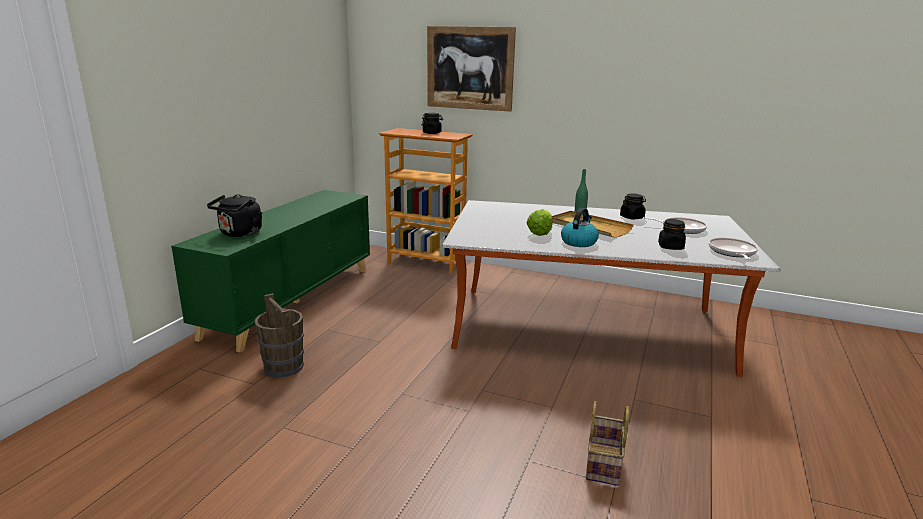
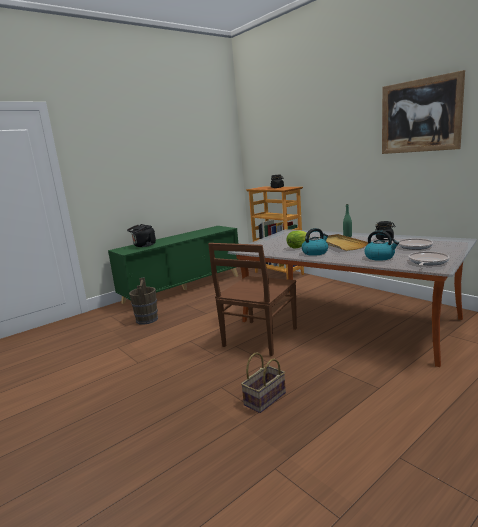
camera: 30 degrees right, 5 degrees down
picture [427,26,516,112] -> picture moved to [382,70,465,154]
black jar [658,219,686,250] -> kettle [364,230,399,261]
none -> brown chair [208,243,297,356]

